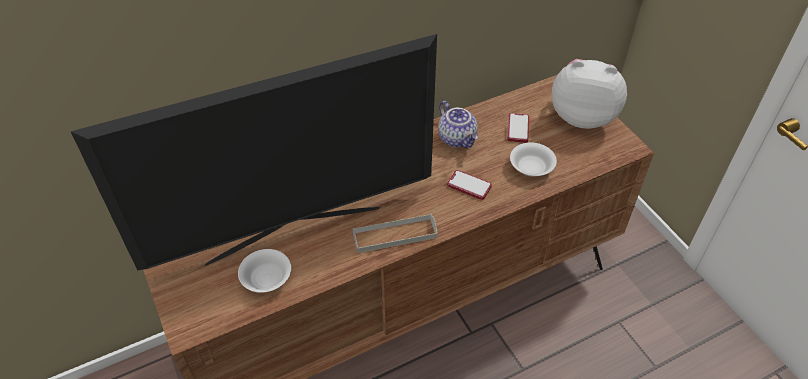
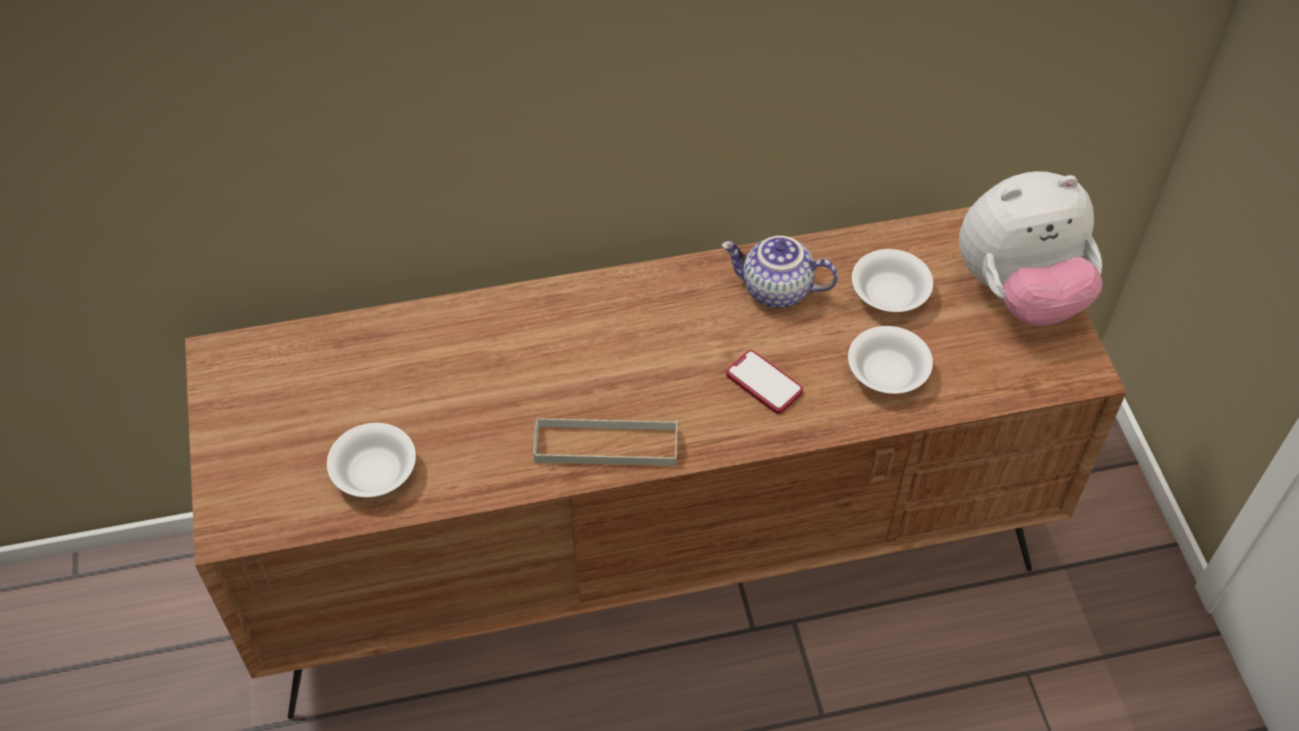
camera: 15 degrees right, 5 degrees up
television [70,34,437,271] -> none
teapot [438,101,478,148] -> teapot turned 120 degrees clockwise [722,236,838,308]
phone [507,113,529,143] -> white bowl [852,249,933,312]
plush toy [551,59,627,129] -> plush toy turned 135 degrees clockwise [959,171,1103,326]

